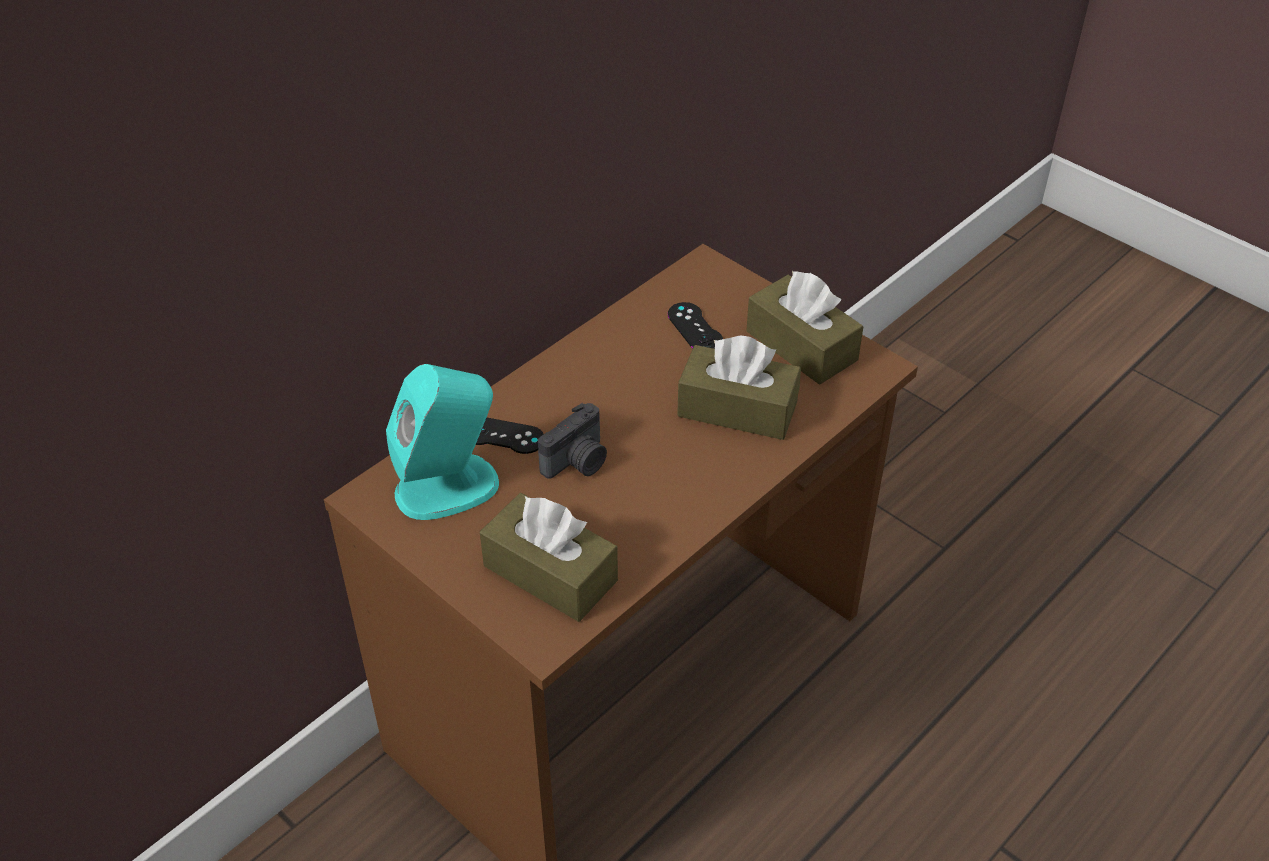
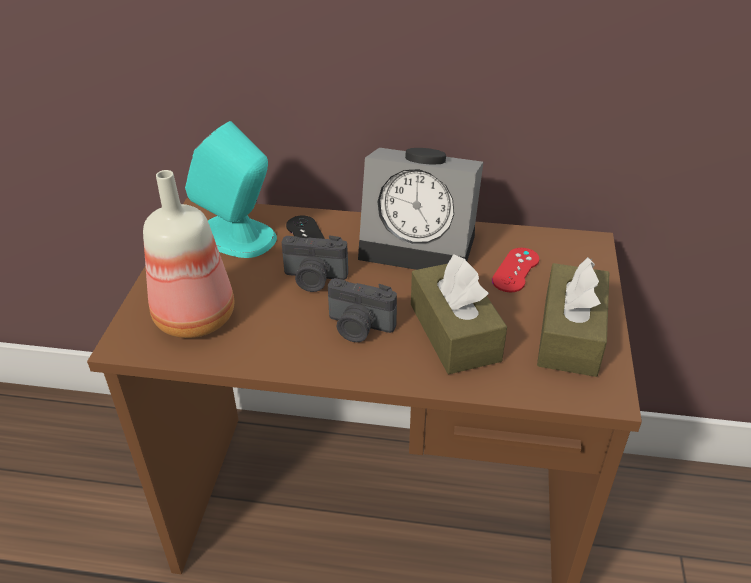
camera: 55 degrees right, 5 degrees down
brown tissue box [480,493,618,622] -> bottle [143,170,234,338]
black game controller [668,302,723,349] -> red game controller [492,248,539,292]
none -> camera [328,278,397,342]
none -> alarm clock [358,148,483,270]

